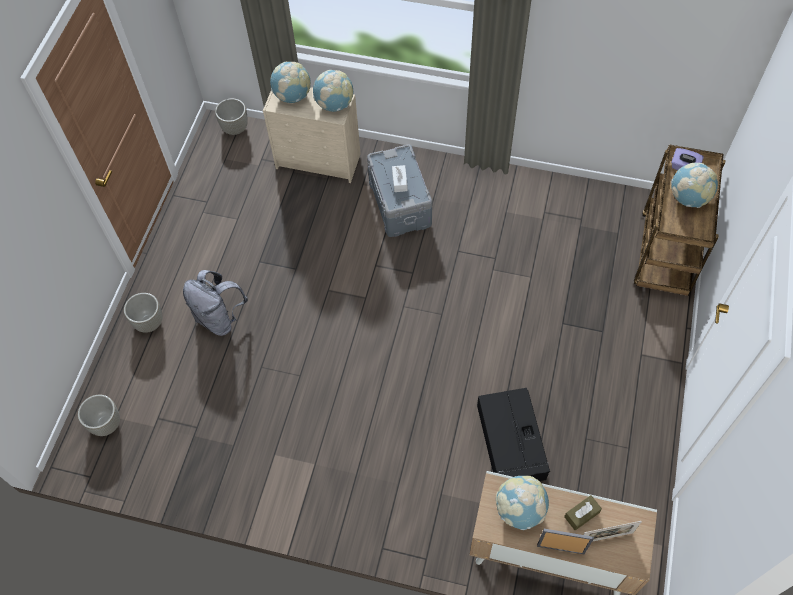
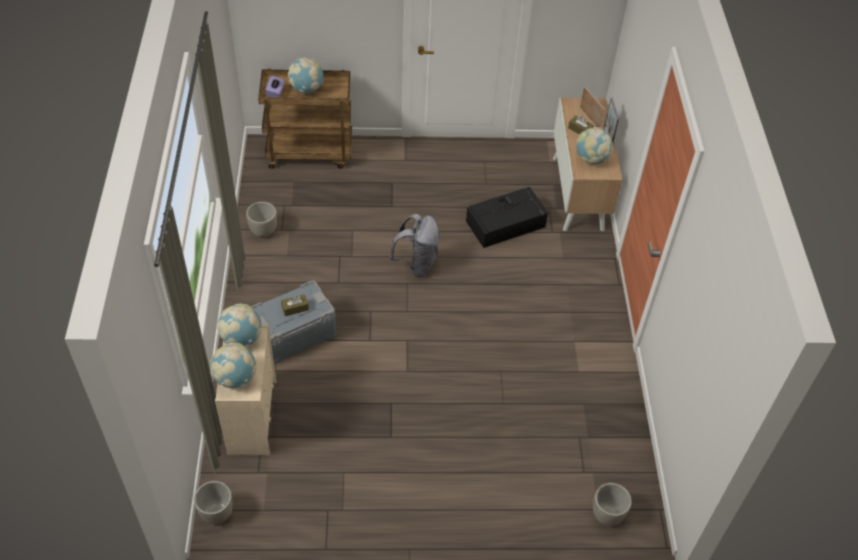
camera: 110 degrees left, 10 degrees down
grey planter [124,293,162,333] -> grey planter moved to [246,202,277,237]
grey backpack [183,270,248,336] -> grey backpack moved to [390,214,440,277]
white tissue box [392,165,407,192] -> brown tissue box [281,294,309,316]

